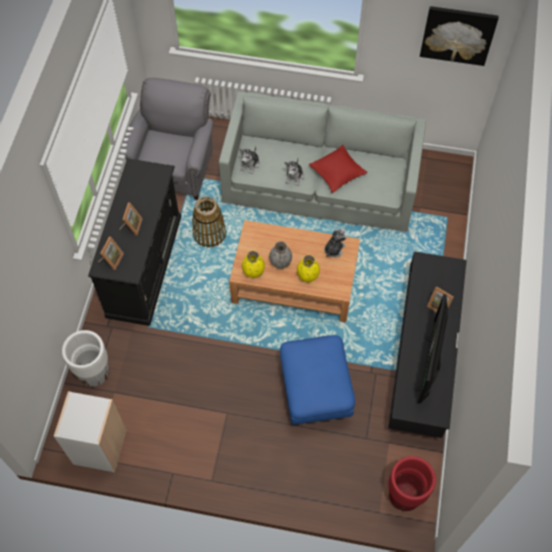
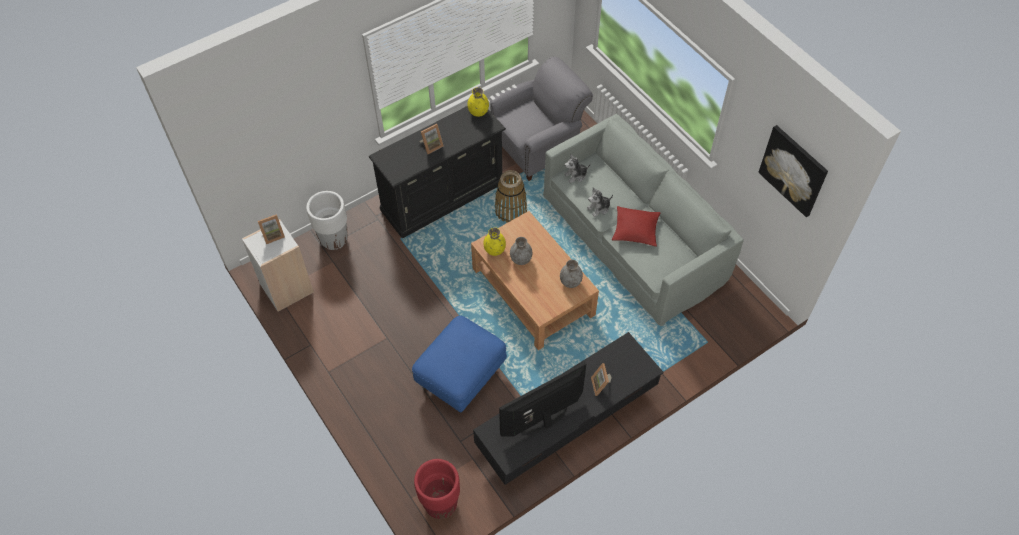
camera: 45 degrees right, 5 degrees down
picture frame [98,237,124,270] -> picture frame moved to [258,214,285,244]
yellow vase [297,255,320,282] -> yellow vase moved to [467,87,489,117]
plush toy [324,228,346,258] -> grey vase [560,260,583,288]

